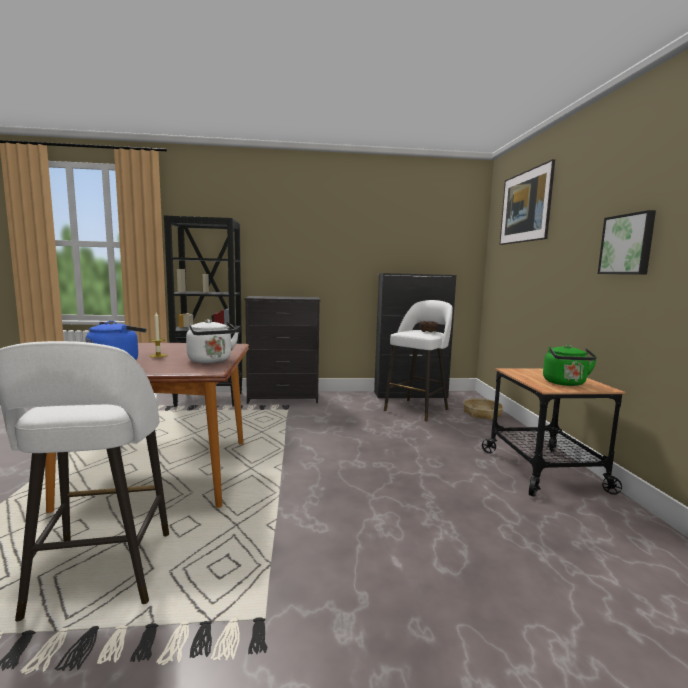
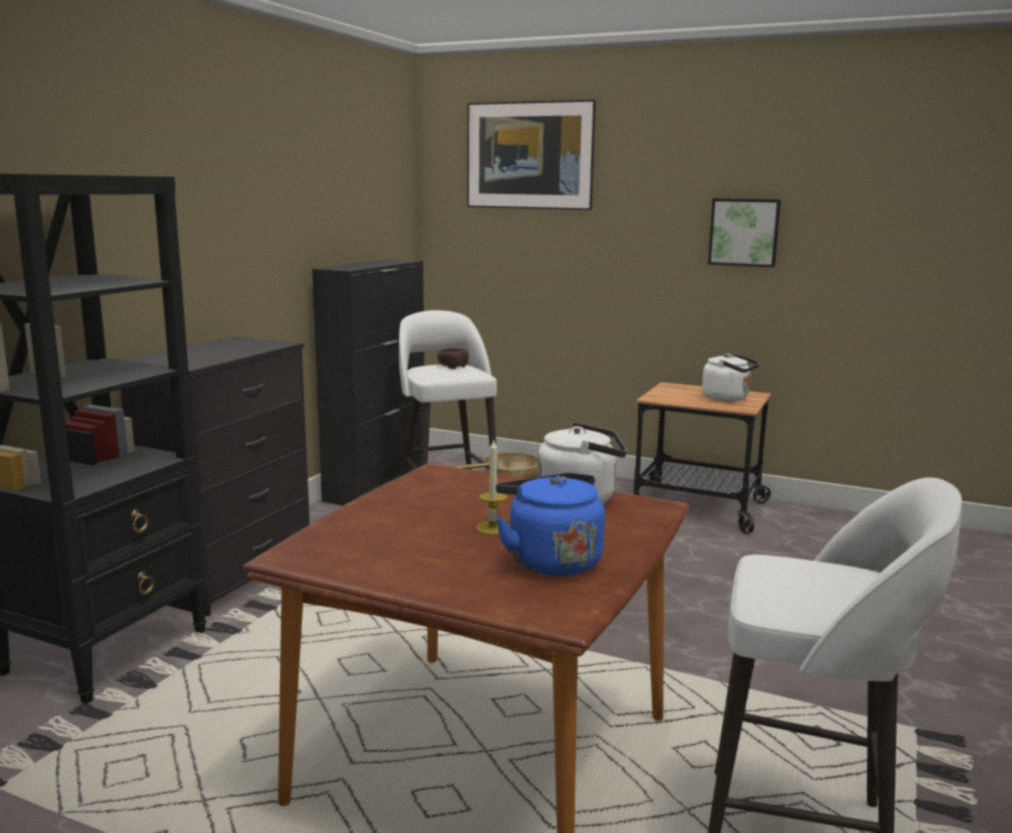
camera: 60 degrees left, 5 degrees up
green kettle [543,345,597,386] -> white kettle [702,354,760,402]

